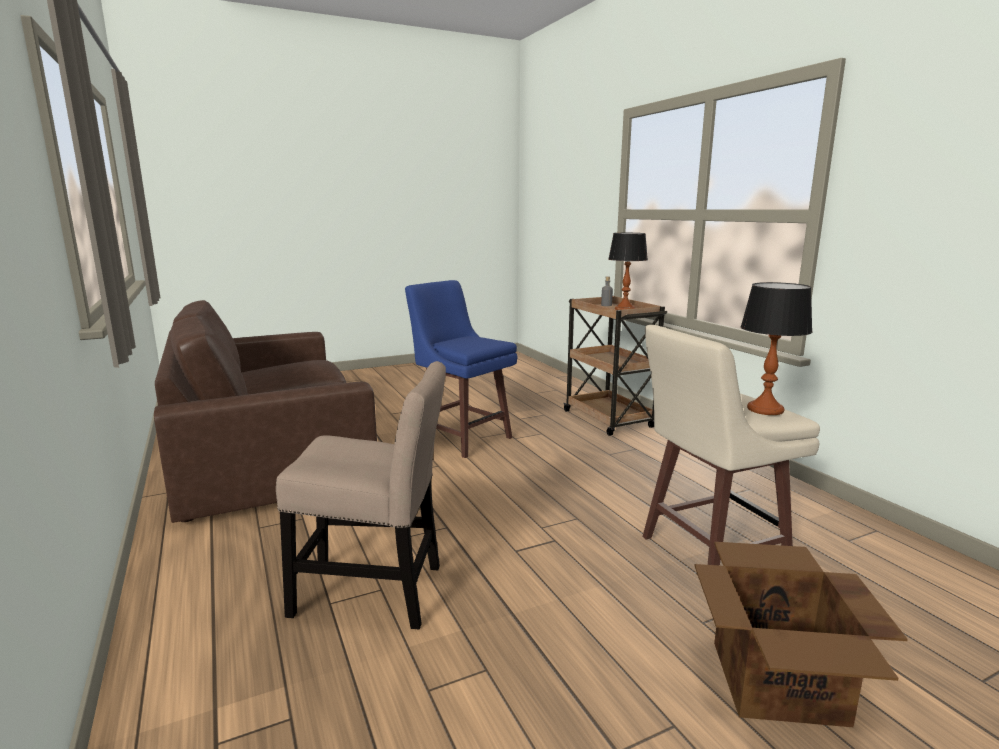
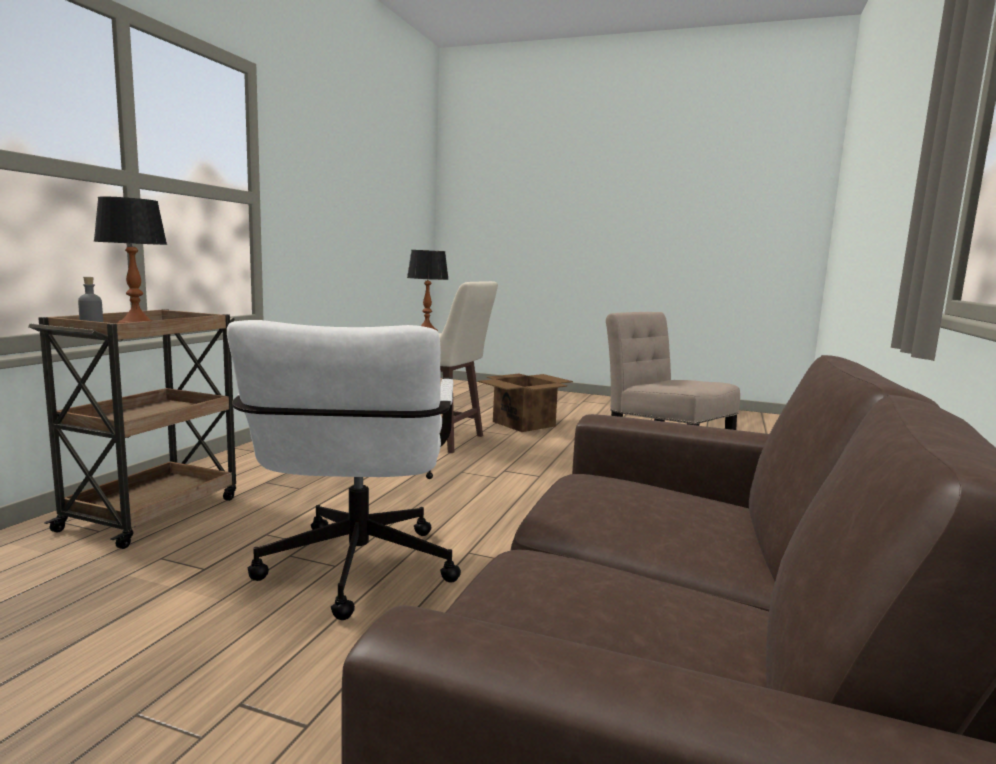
camera: 135 degrees left, 5 degrees down
blue stool [405,280,517,458] -> white office chair [227,320,461,620]

